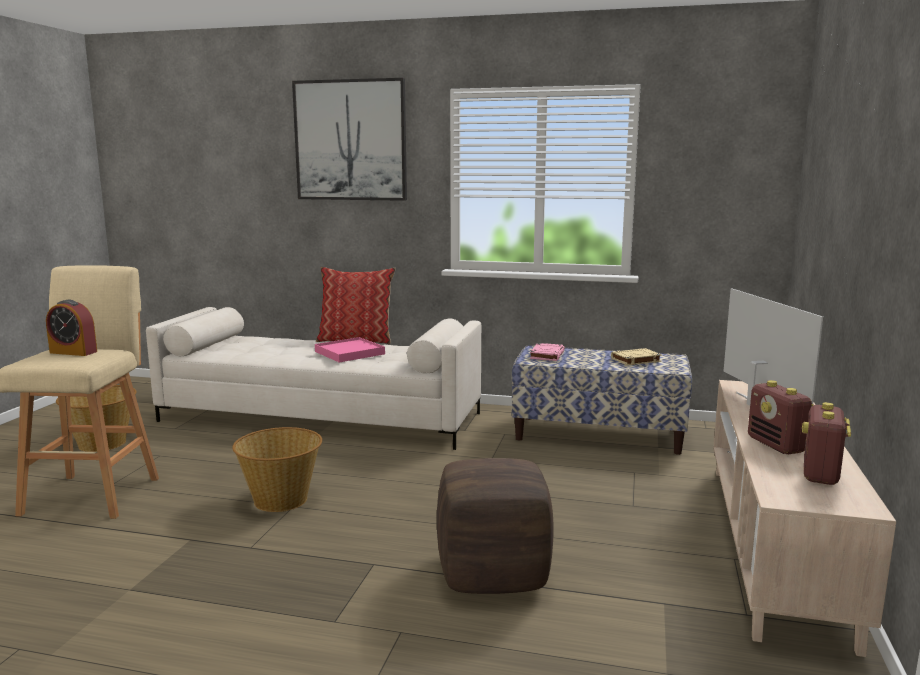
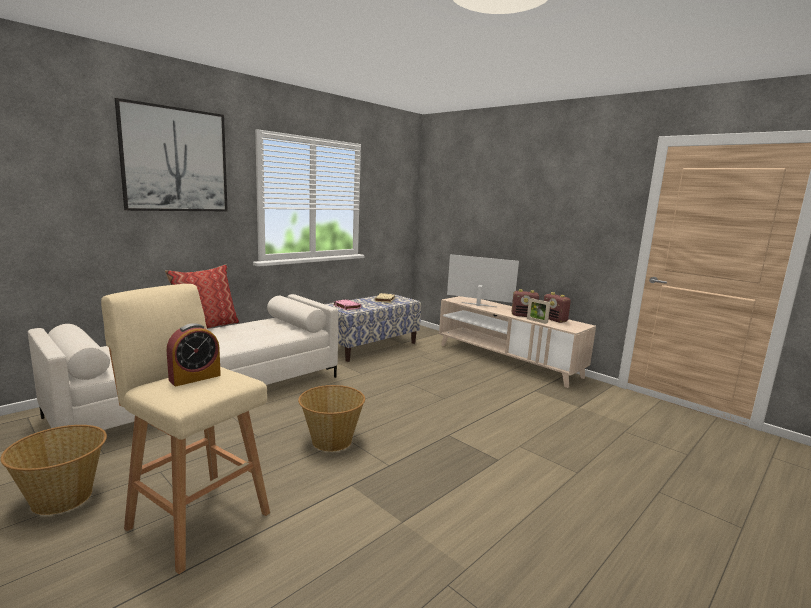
camera: 60 degrees left, 0 degrees up
pink tray [315,337,385,362] -> none
brown ottoman [437,458,553,594] -> none
none -> picture frame [527,298,550,324]

